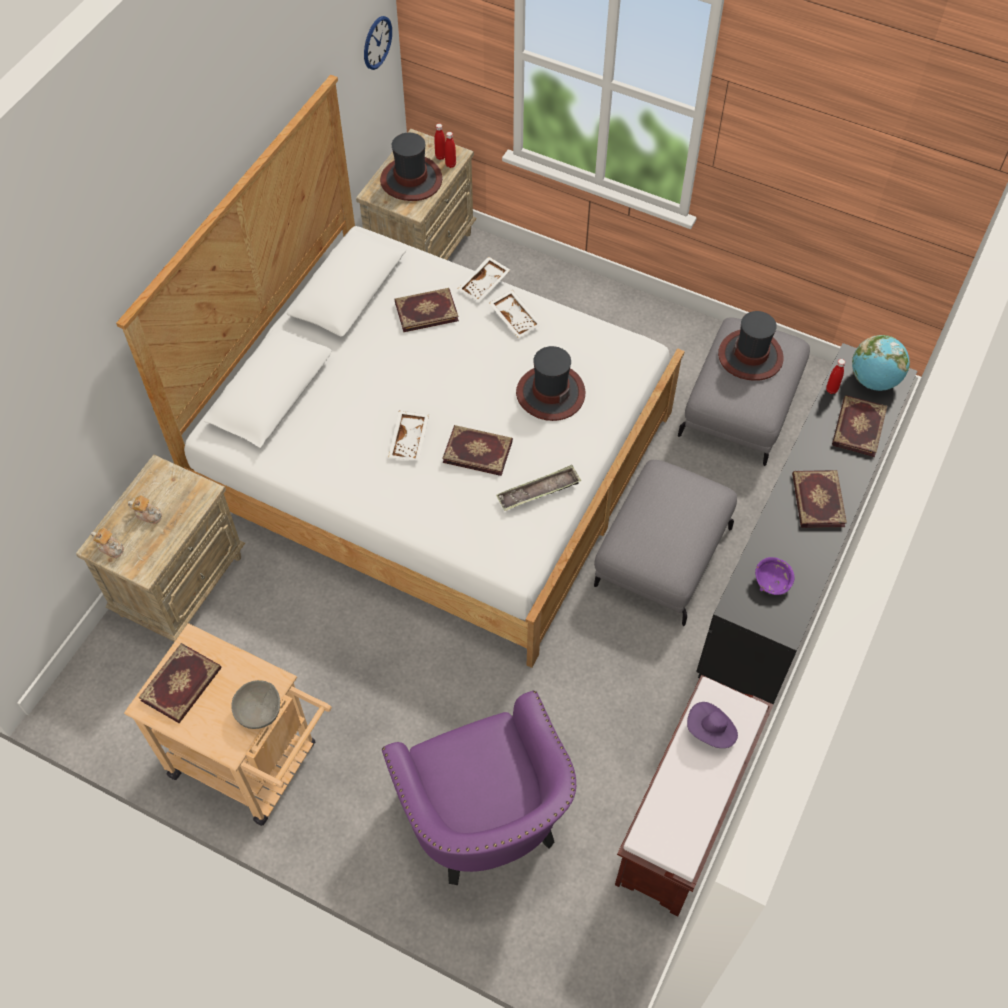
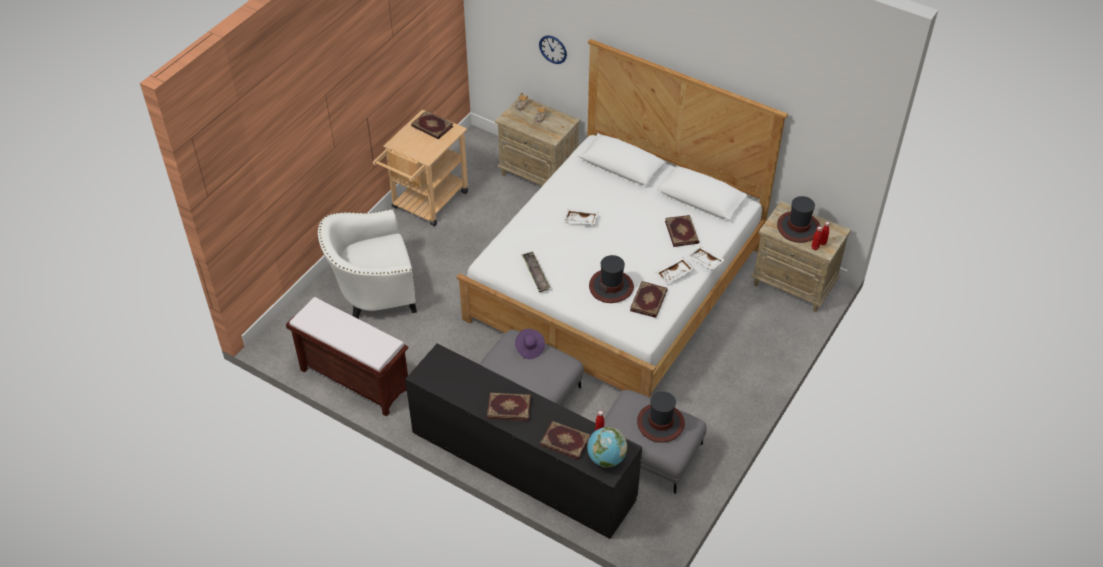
camera: 95 degrees right, 10 degrees down
grey bowl [231,680,280,729] -> none
wall clock [364,16,392,70] -> wall clock moved to [539,35,567,64]
purple armchair [382,691,576,885] -> white armchair [318,209,417,319]
book [442,425,513,476] -> book moved to [630,281,668,318]
purple hat [687,702,738,748] -> purple hat moved to [515,329,545,359]
purple bowl [755,557,795,595] -> none

